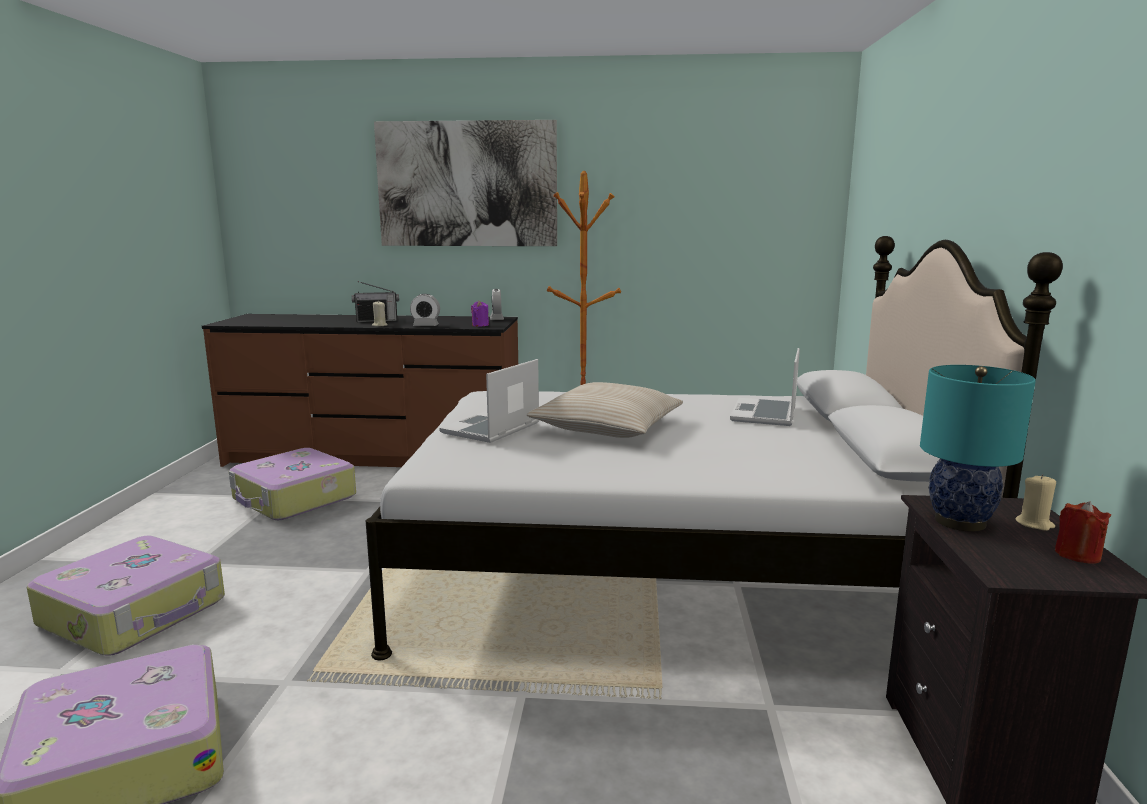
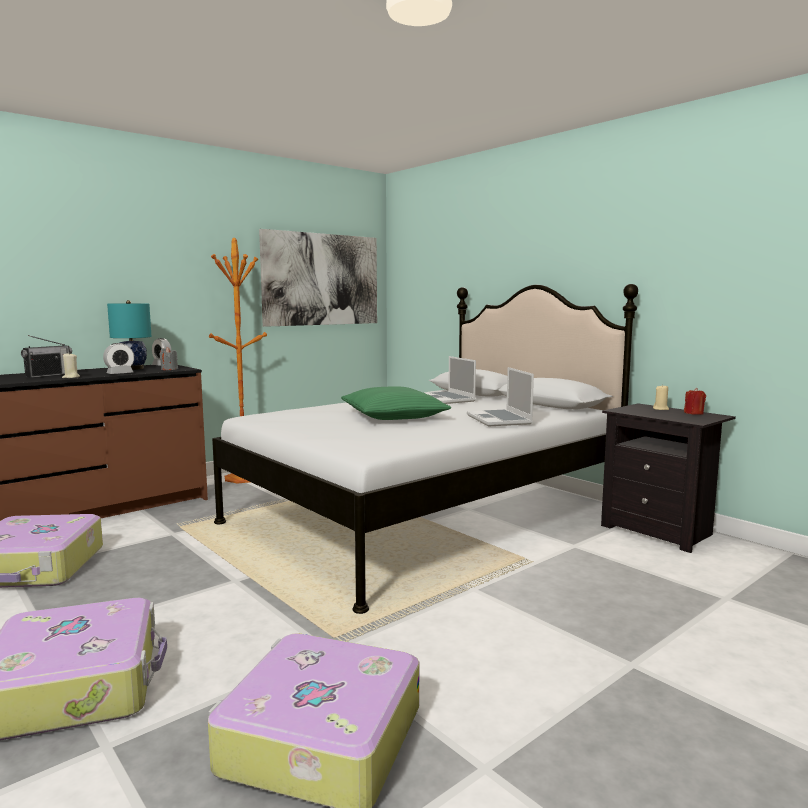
camera: 45 degrees left, 5 degrees down
picture [374,120,557,246] -> picture moved to [259,229,377,327]
laptop [439,359,539,443] -> laptop moved to [467,367,534,427]
purple candle [471,301,489,327] -> grey candle [160,347,178,370]
beige pillow [527,382,683,438] -> green pillow [341,386,451,420]
turquoise table lamp [920,365,1036,532] -> turquoise table lamp moved to [107,300,151,370]

